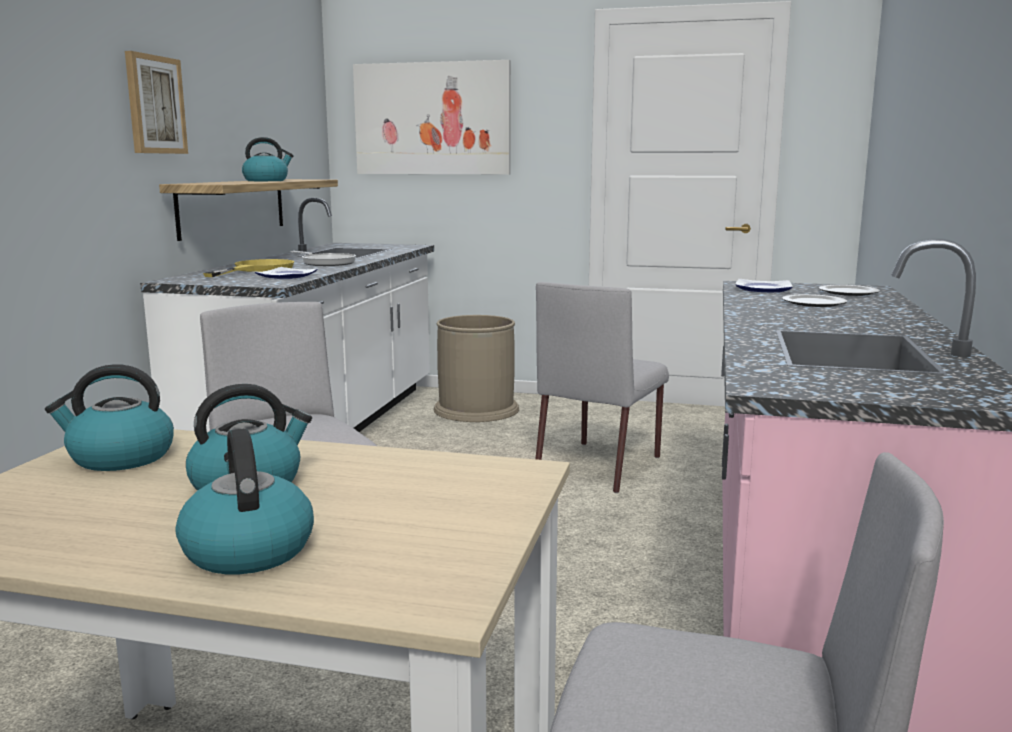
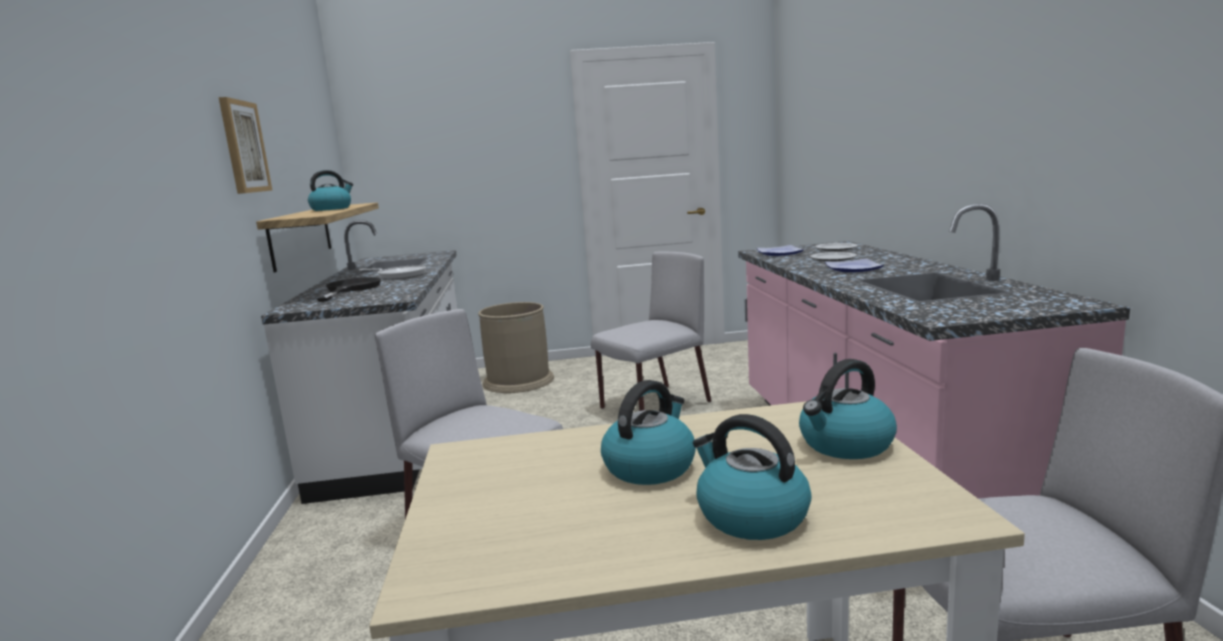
camera: 20 degrees left, 0 degrees up
kettle [45,364,174,471] -> kettle moved to [799,359,897,459]
yellow frying pan [203,259,294,277] -> black frying pan [317,277,381,302]
plate [255,267,318,279] -> plate moved to [825,259,884,272]
picture [353,60,511,174] -> none
grey chair [535,282,669,493] -> grey chair turned 135 degrees counterclockwise [591,252,711,411]

